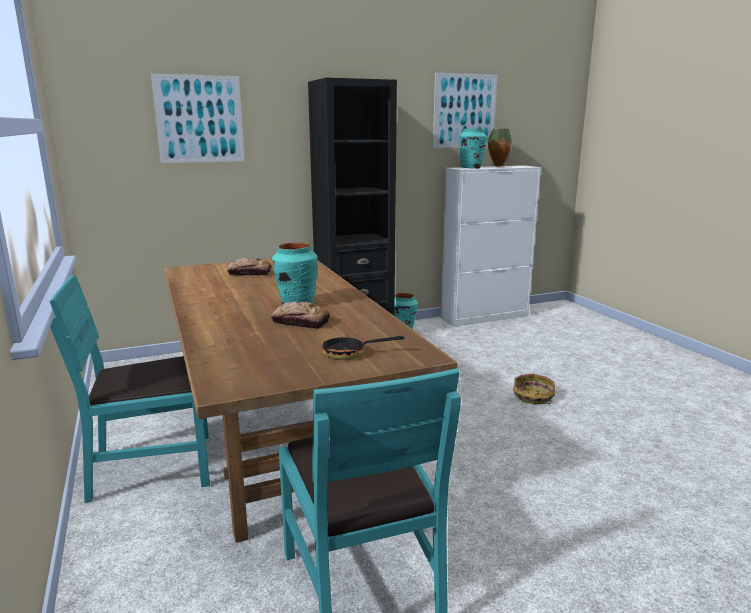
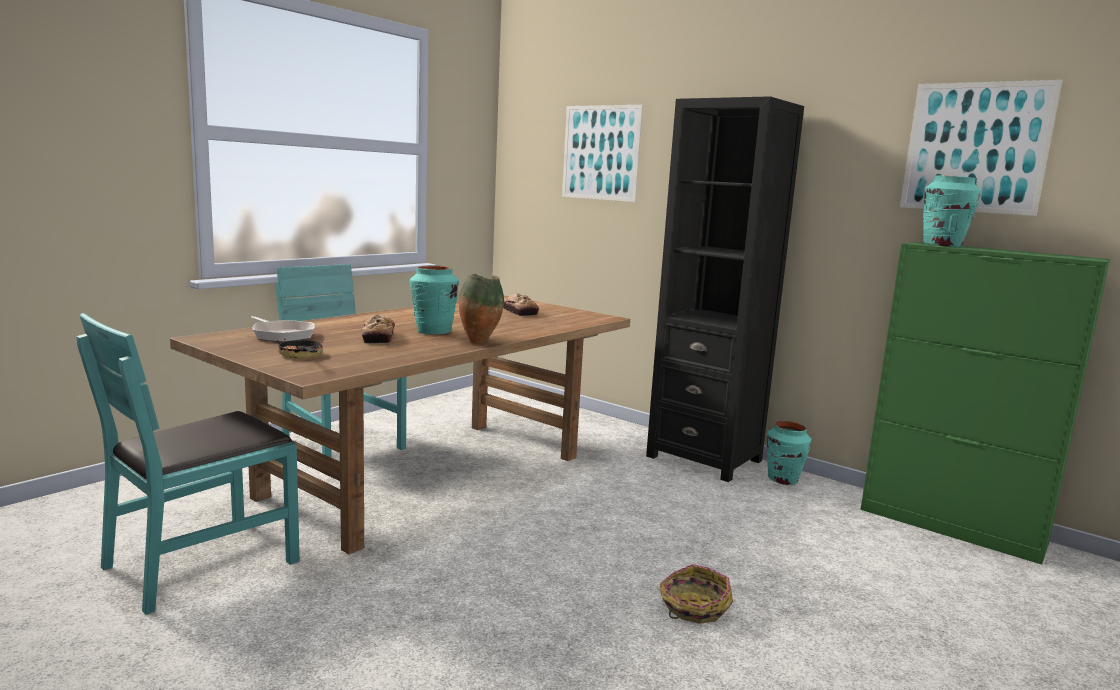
camera: 60 degrees right, 5 degrees down
white cabinet [440,165,541,327] -> green cabinet [860,242,1110,565]
vase [488,128,512,167] -> vase moved to [459,274,504,344]
none -> frying pan [251,316,315,342]

